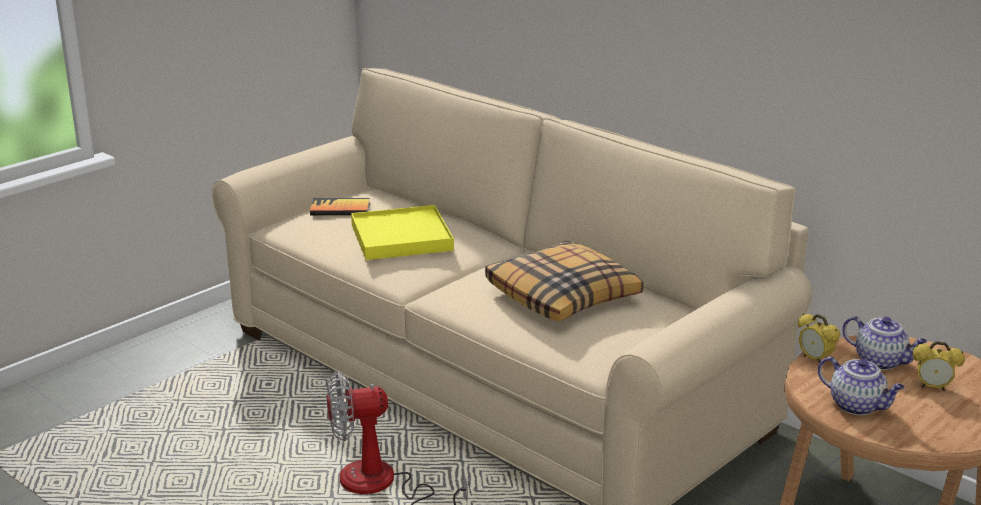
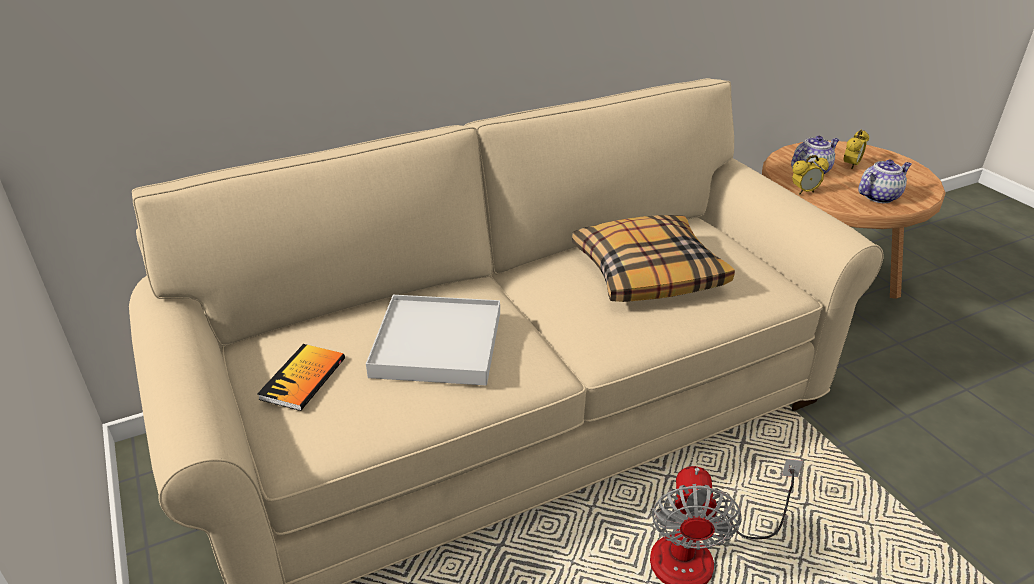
camera: 70 degrees left, 10 degrees up
yellow tray [351,205,454,260] -> white tray [366,295,500,386]

